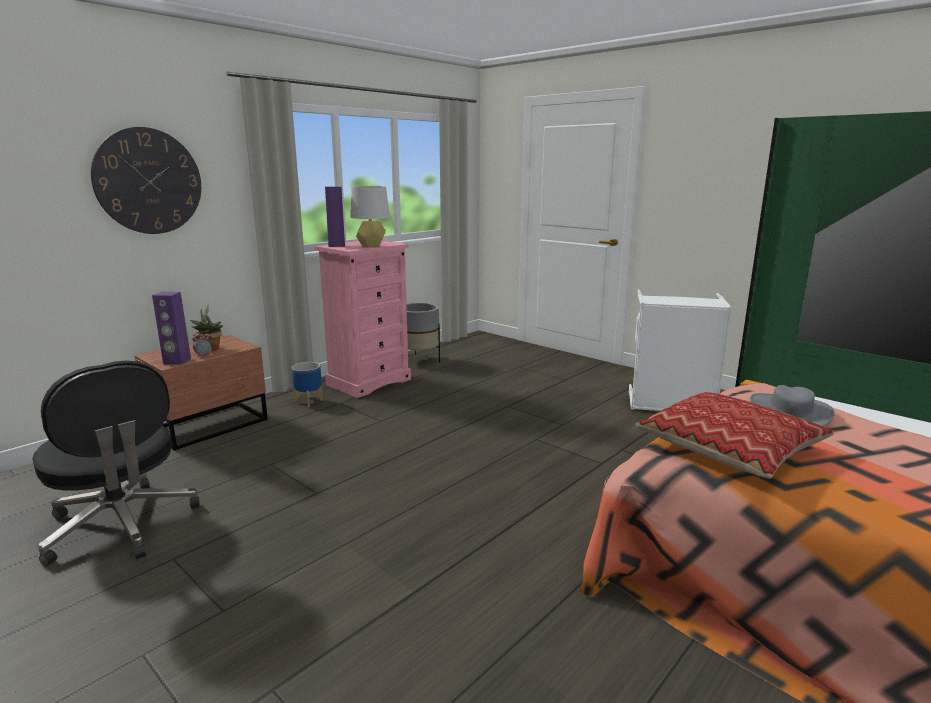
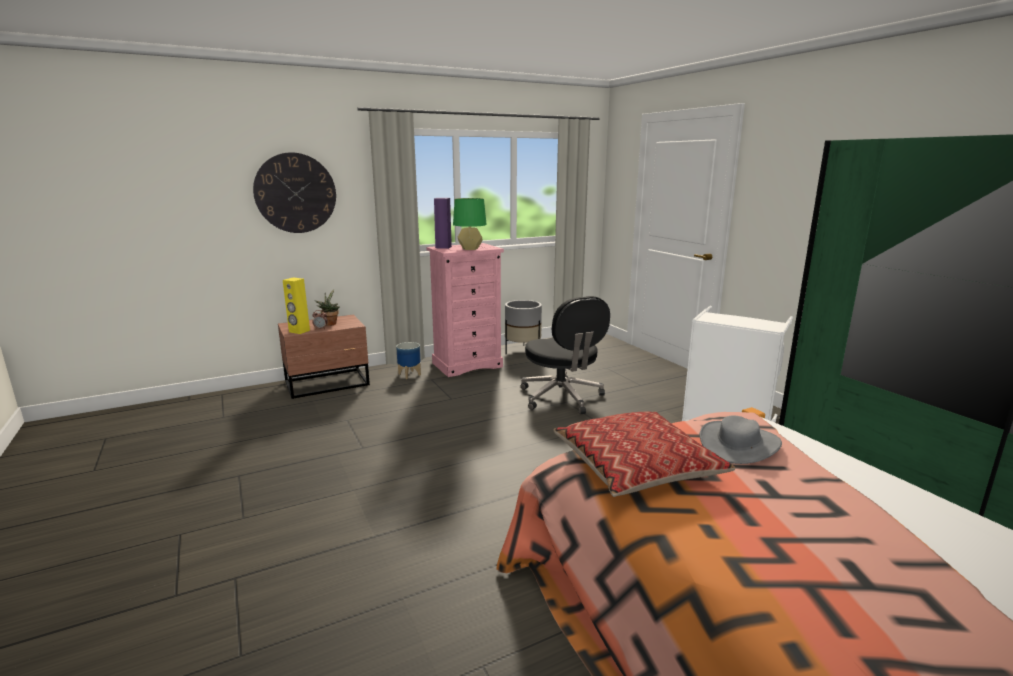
camera: 20 degrees right, 0 degrees up
black office chair [32,361,200,566] -> black office chair moved to [521,296,610,414]
purple speaker [152,292,191,365] -> yellow speaker [283,278,310,334]
grey table lamp [350,186,390,247] -> green table lamp [453,198,487,250]

